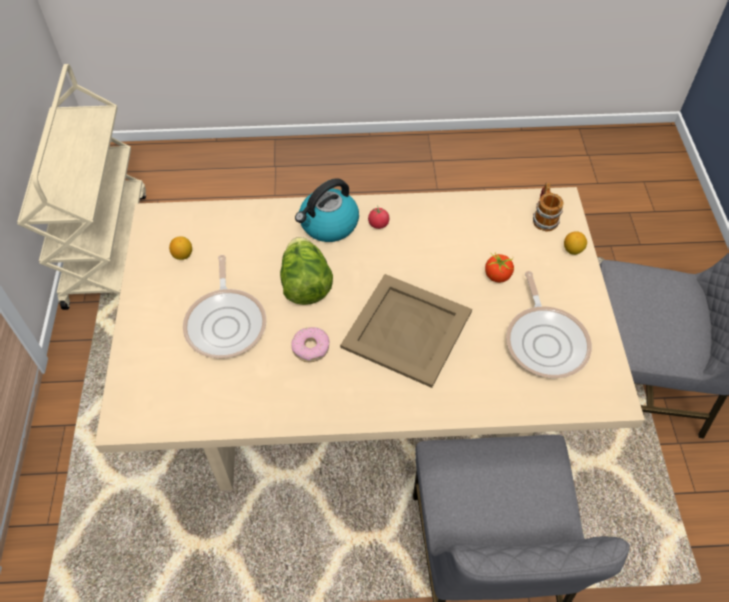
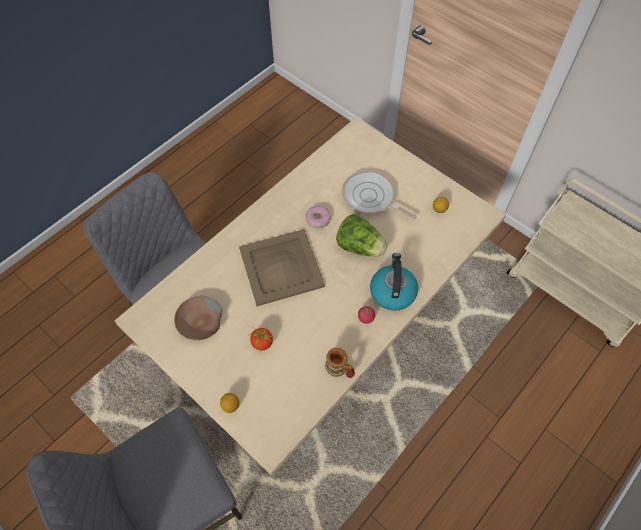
camera: 135 degrees right, 5 degrees up
frying pan [506,271,592,378] -> brown bowl [174,296,222,340]
mug [533,182,564,231] -> mug moved to [325,347,355,378]

